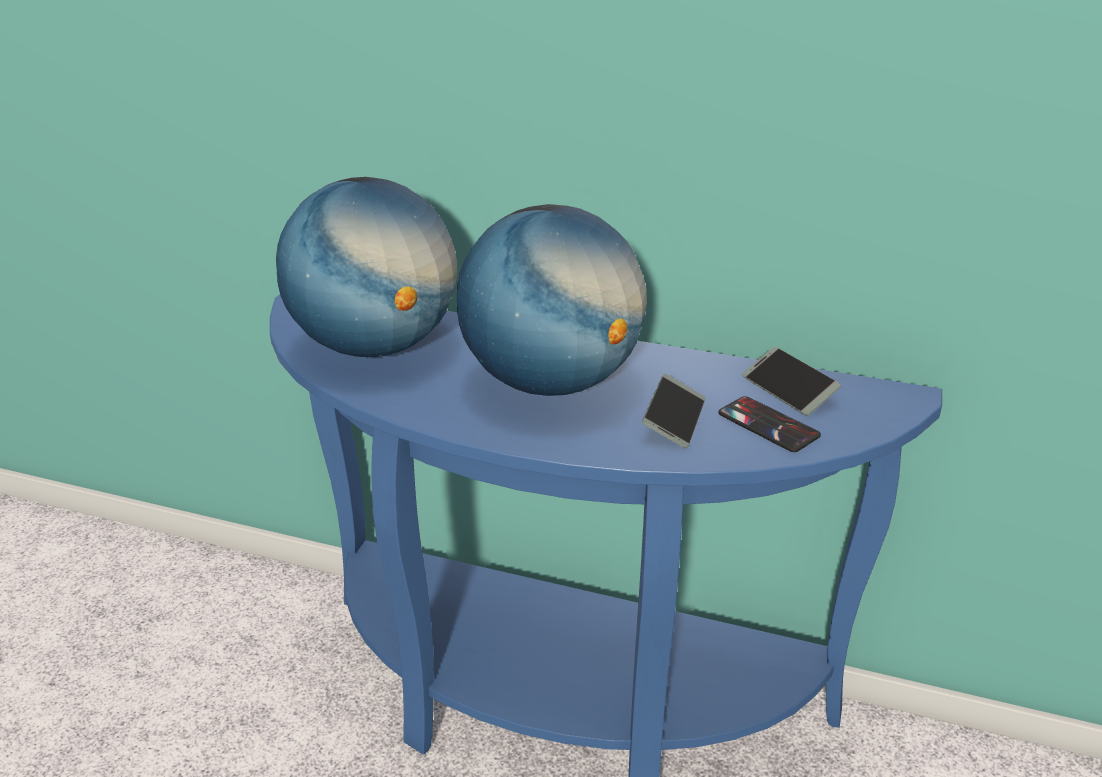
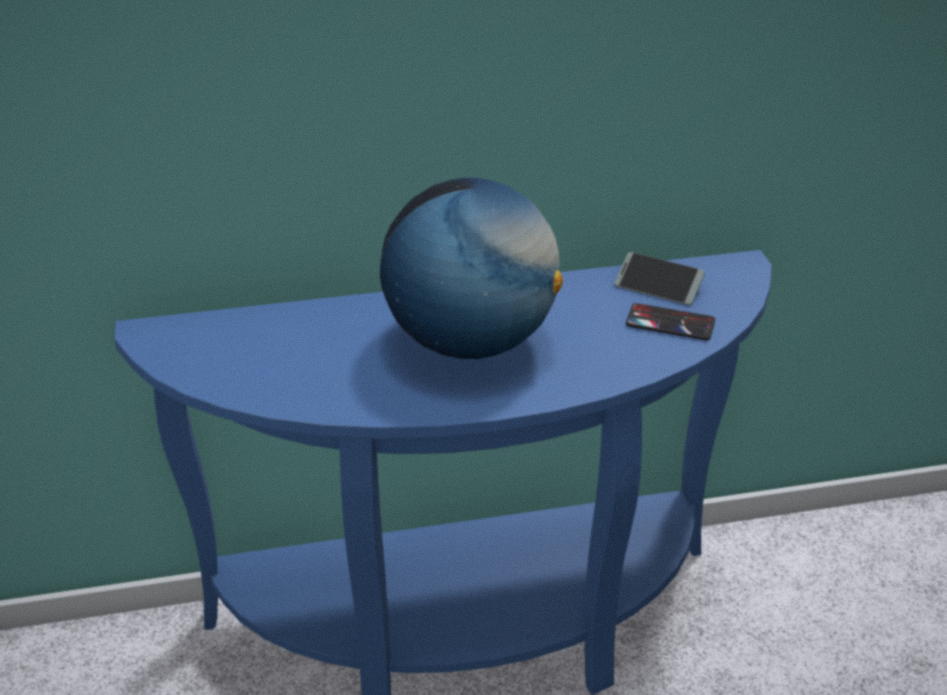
camera: 30 degrees left, 5 degrees up
globe [276,177,457,357] -> none
phone [642,374,705,448] -> none

